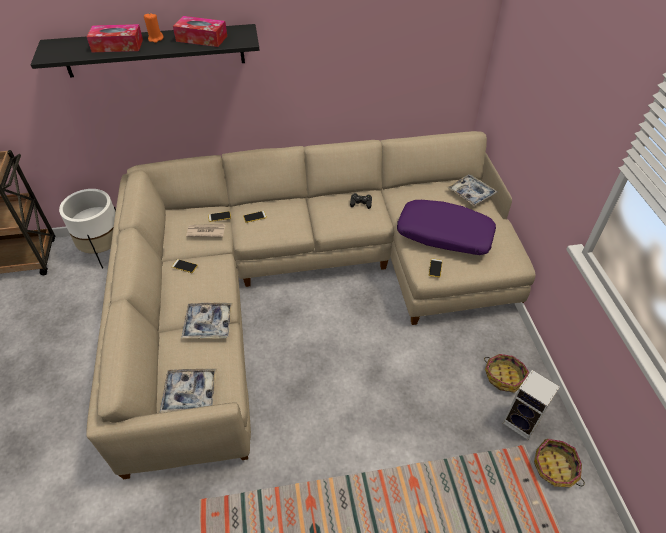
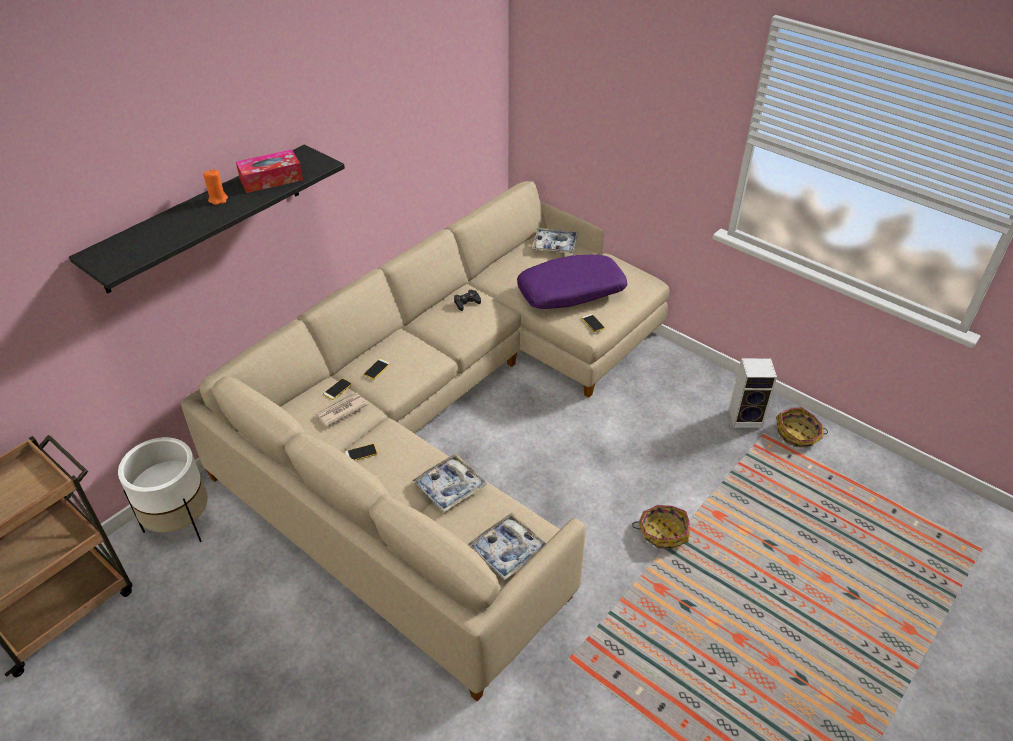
camera: 40 degrees left, 5 degrees down
tissue box [87,24,143,52] -> none
basket [484,354,529,393] -> basket moved to [632,505,690,549]

